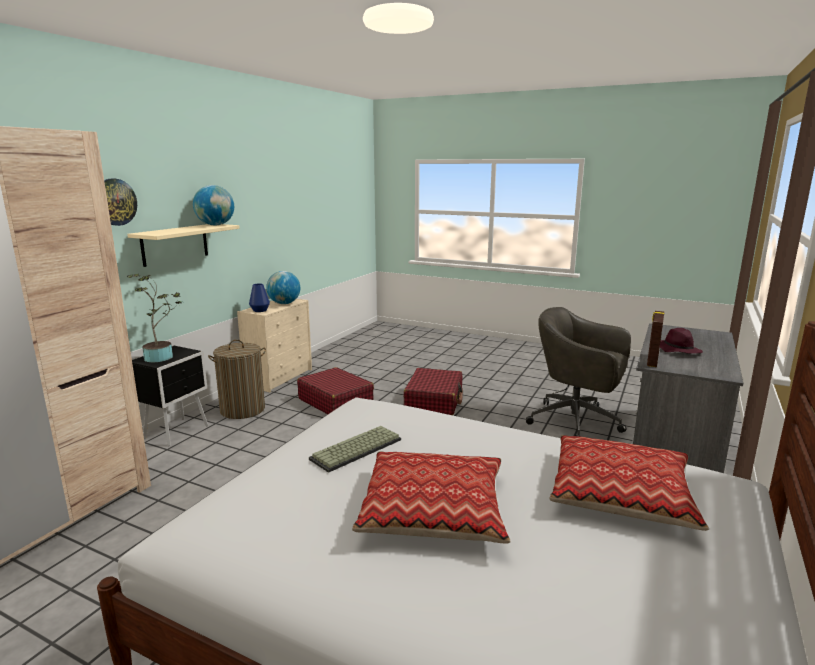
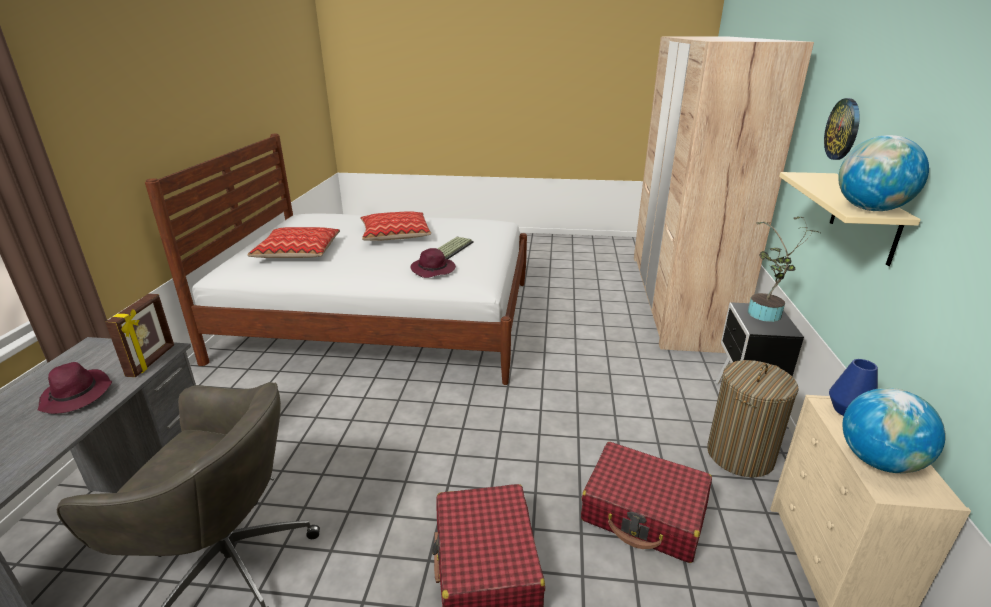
camera: 160 degrees right, 10 degrees up
none -> purple hat [411,248,456,278]

